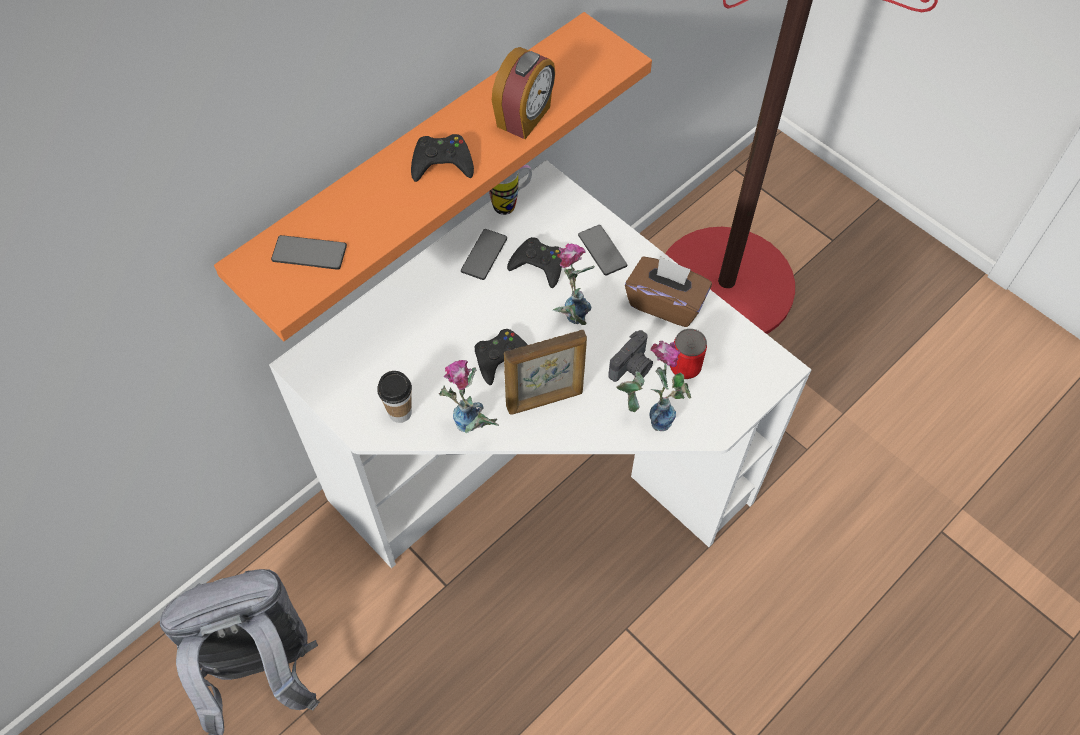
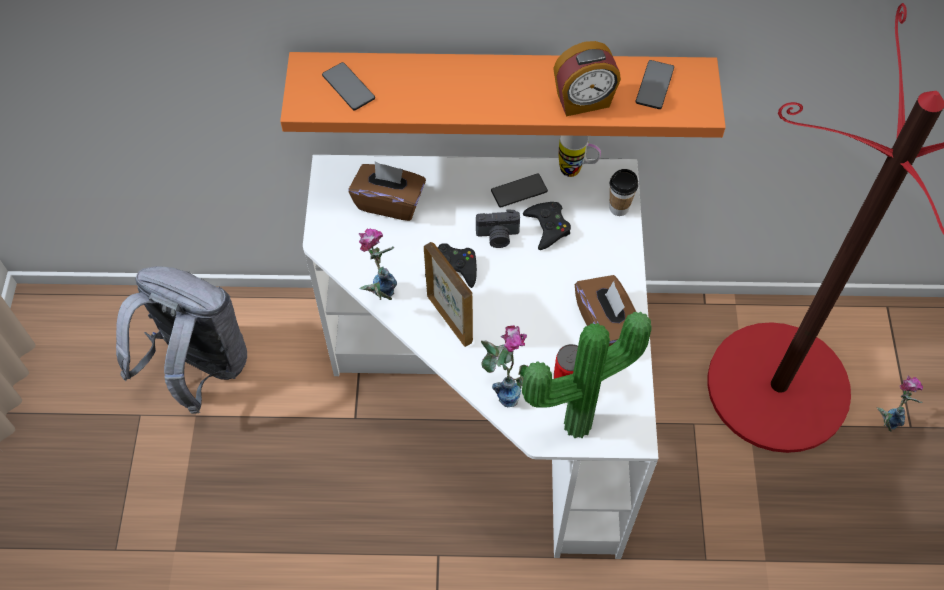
camera: 45 degrees right, 0 degrees up
cup [377,371,412,423] -> cup moved to [609,169,638,216]
black game controller [411,134,474,182] -> none
picture frame [504,329,587,415] -> picture frame turned 150 degrees counterclockwise [424,242,473,347]
vase [553,244,595,325] -> vase moved to [877,376,923,432]
phone [578,225,627,276] -> phone moved to [635,60,674,109]
camera [608,330,653,382] -> camera moved to [476,210,520,248]
none -> brown tissue box [349,162,426,221]
none -> potted plant [522,312,652,438]

